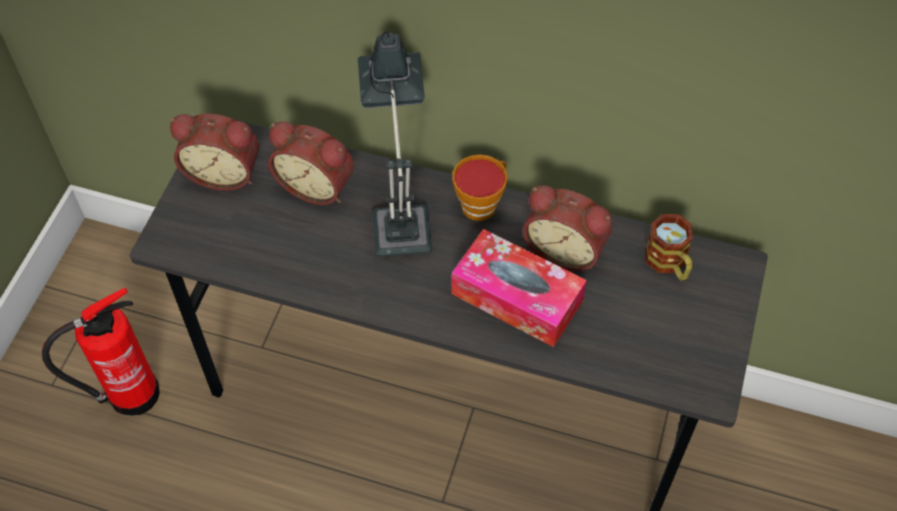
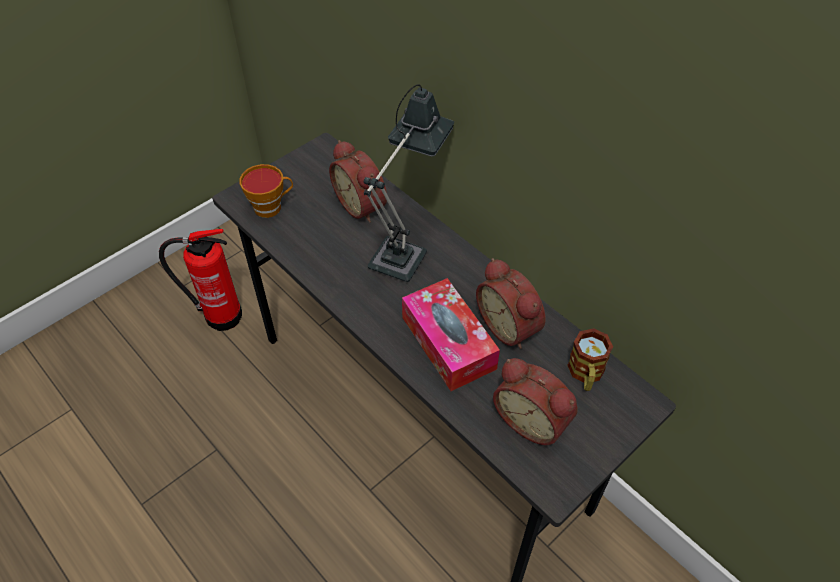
camera: 30 degrees right, 5 degrees down
alarm clock [170,114,259,191] -> alarm clock moved to [493,358,577,445]
cup [452,154,507,221] -> cup moved to [240,164,293,218]

